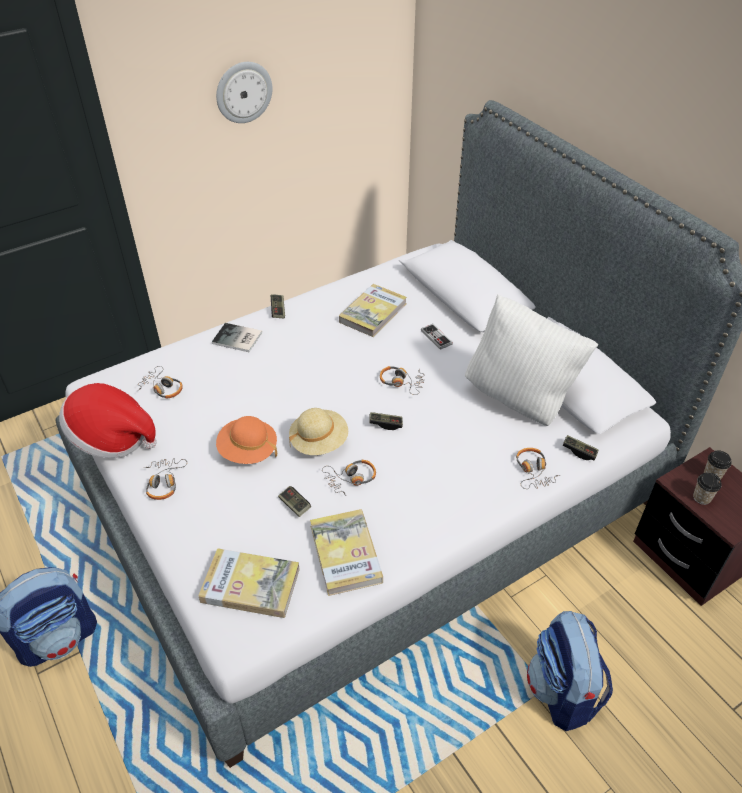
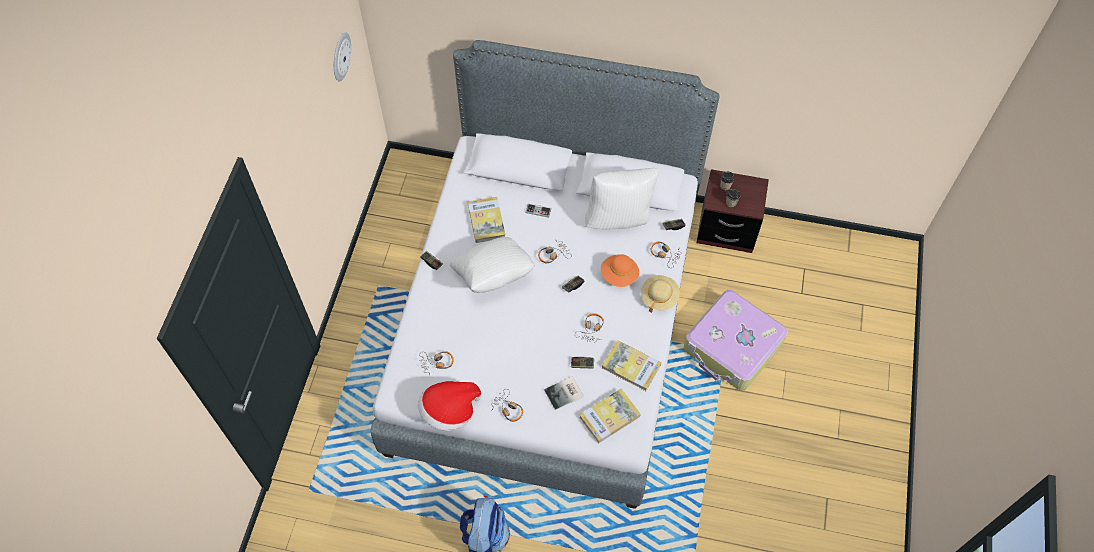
camera: 45 degrees left, 15 degrees up
book [212,323,262,352] -> book moved to [544,377,584,410]
wall clock [216,62,272,123] -> wall clock moved to [334,32,351,81]
orange hat [216,416,277,464] -> orange hat moved to [601,254,639,287]
beige hat [289,408,348,455] -> beige hat moved to [641,275,680,312]
backpack [527,611,613,731] -> suitcase [684,290,788,391]
none -> white pillow [450,237,535,293]

